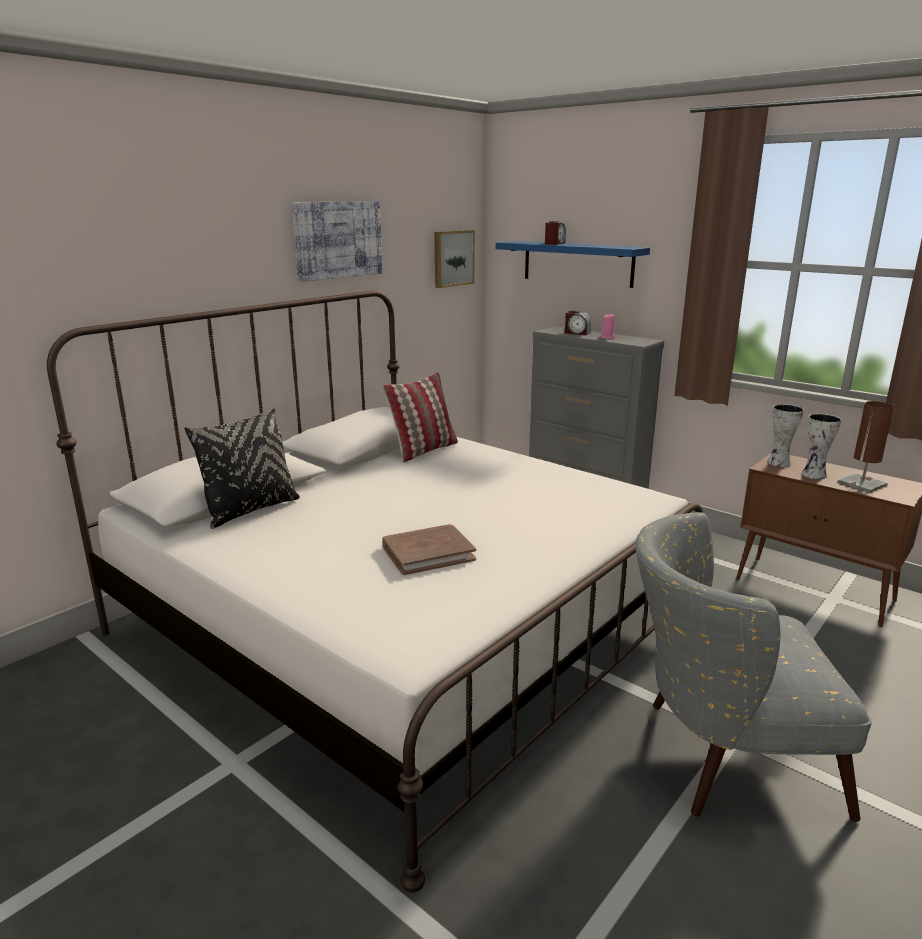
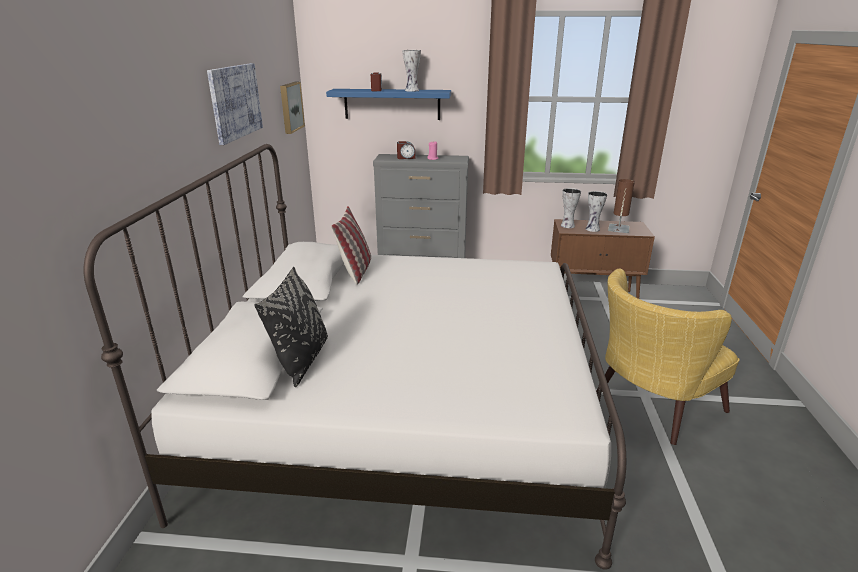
camera: 35 degrees left, 5 degrees up
brown book [382,524,476,575] -> none
grey armchair [635,512,872,822] -> yellow armchair [596,268,740,445]
none -> vase [402,50,421,92]

